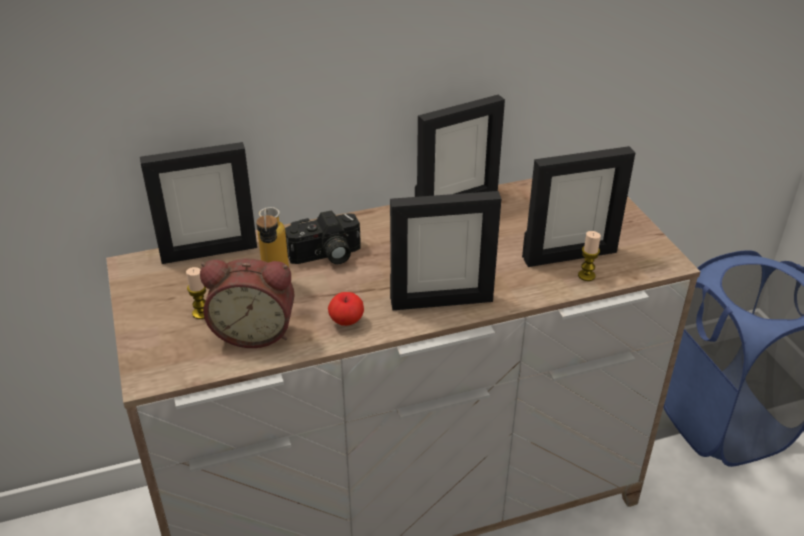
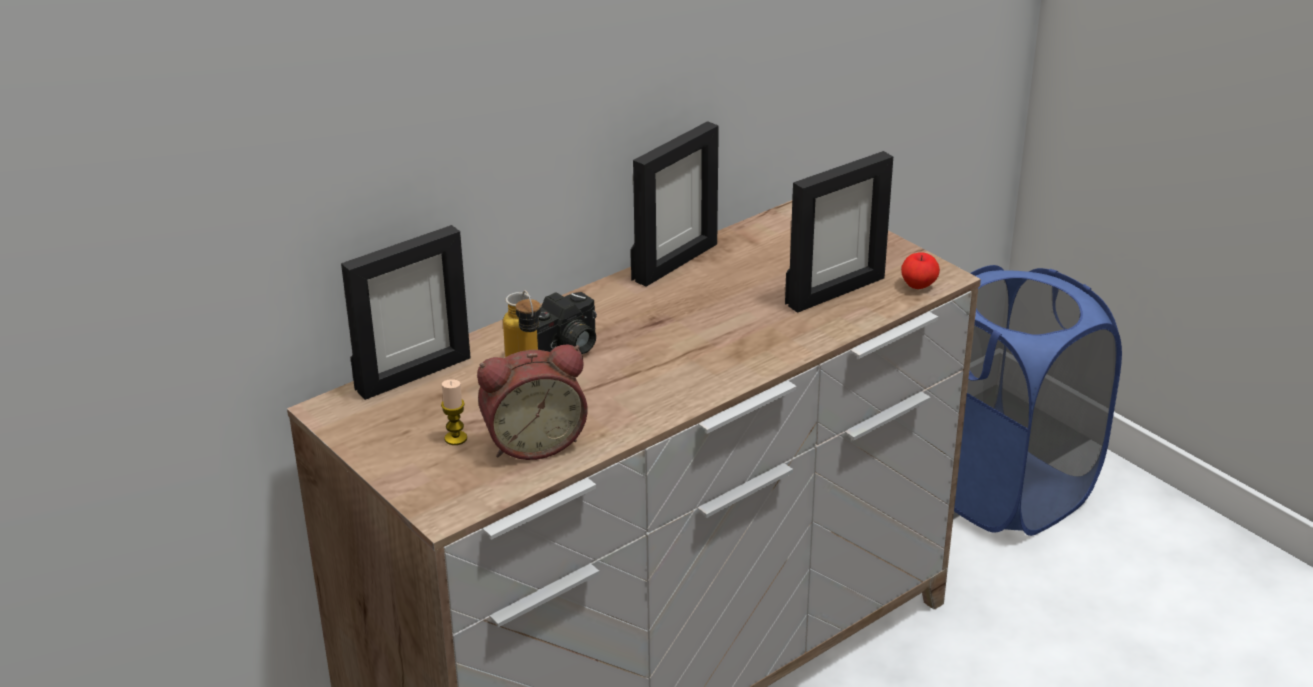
camera: 20 degrees left, 5 degrees down
apple [328,292,364,326] -> apple moved to [901,252,940,289]
picture frame [390,191,501,310] -> none
candle [578,231,601,281] -> none

